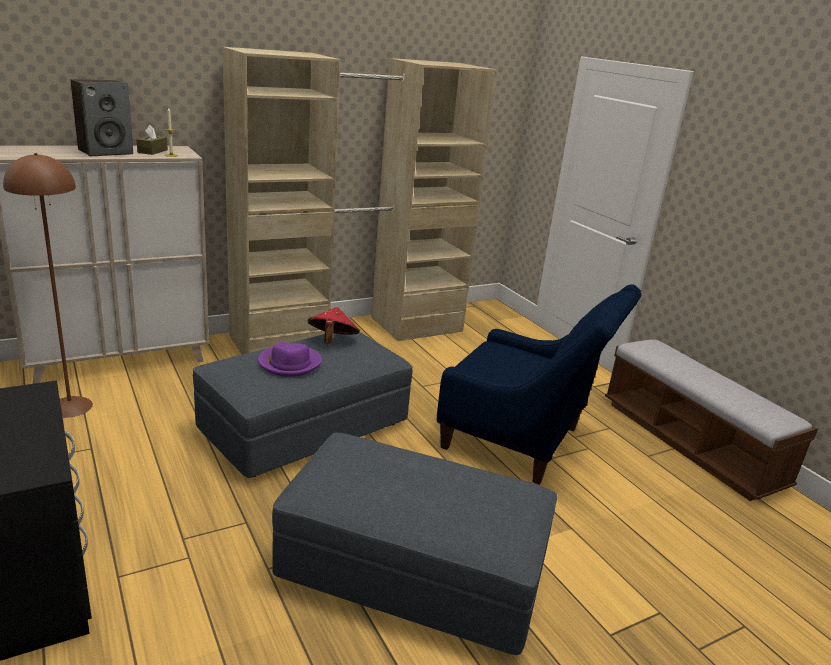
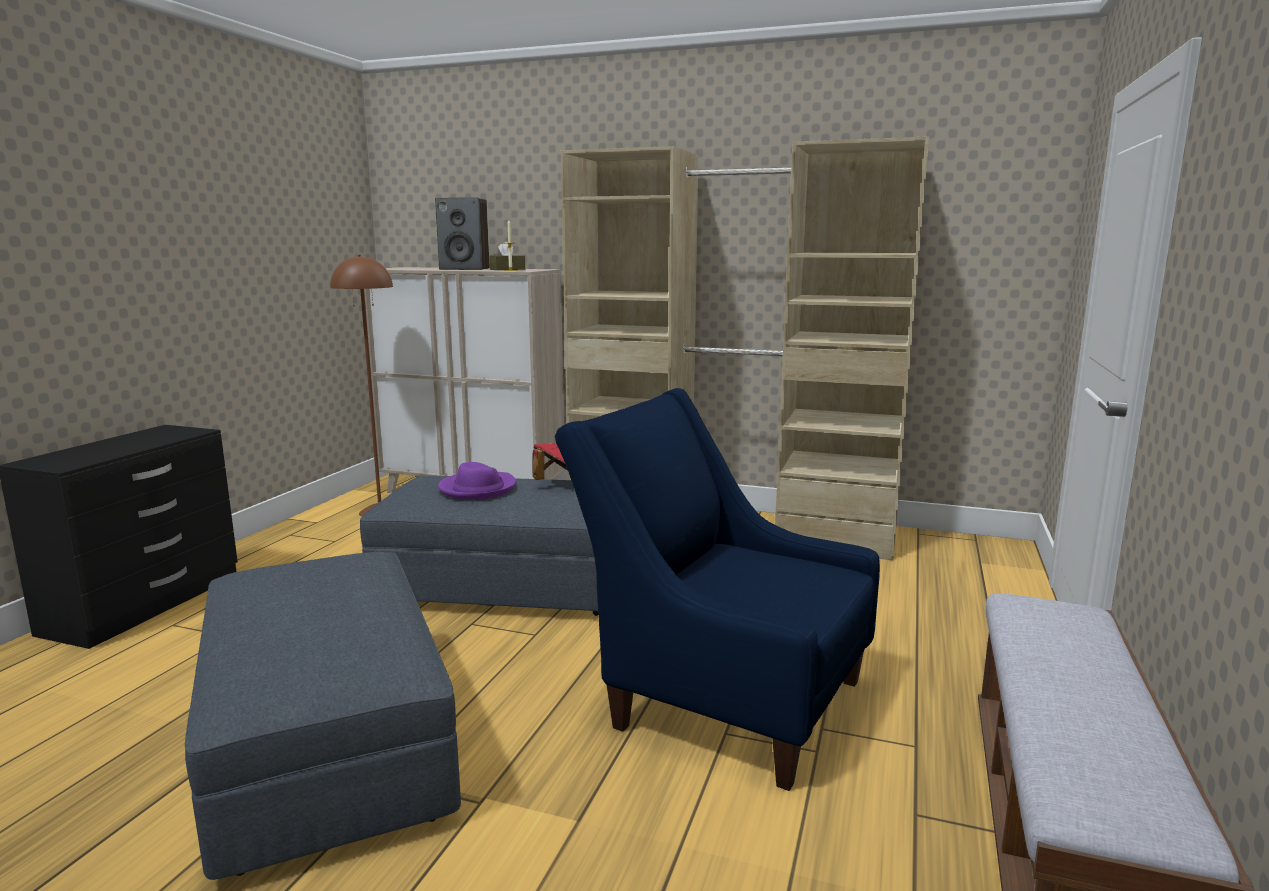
camera: 50 degrees right, 10 degrees down
blue armchair [437,284,642,485] -> blue armchair turned 135 degrees clockwise [555,388,880,791]

